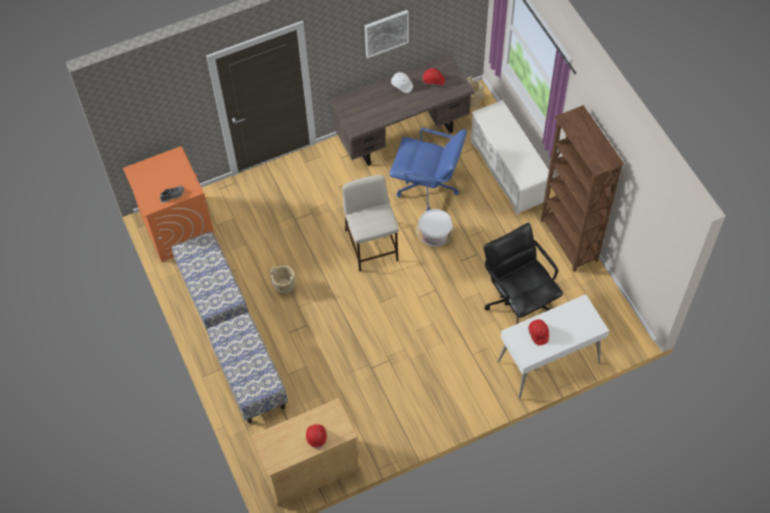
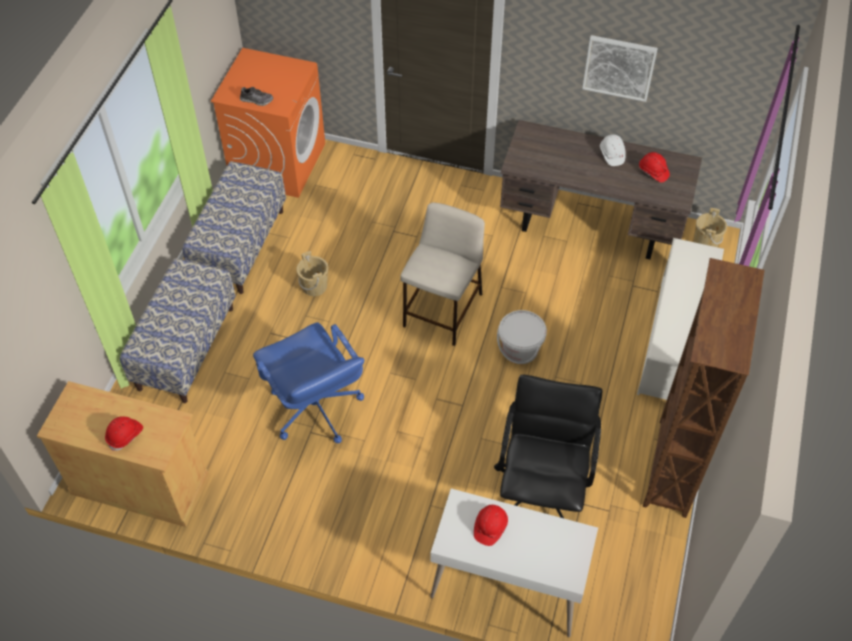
camera: 40 degrees right, 5 degrees down
blue office chair [389,128,467,211] -> blue office chair moved to [253,322,364,443]

